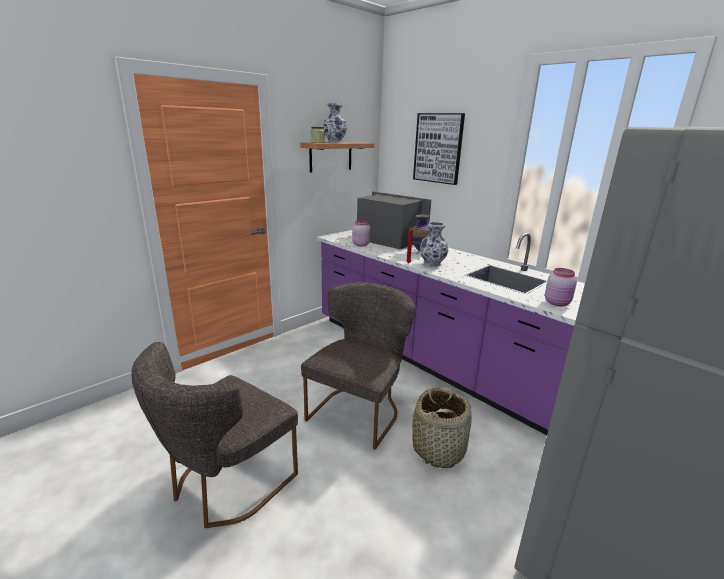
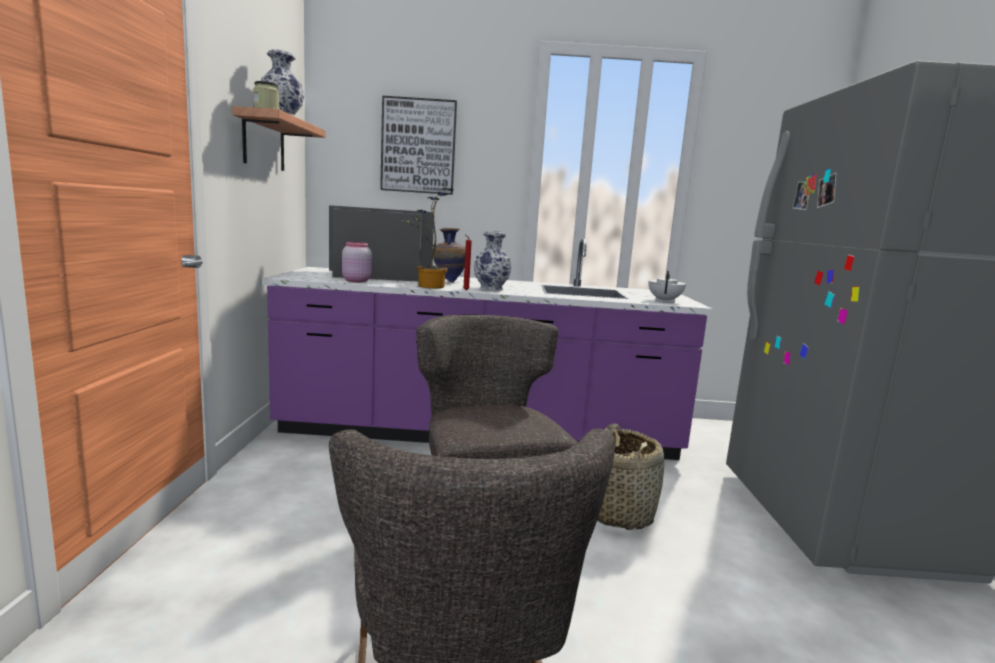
camera: 45 degrees left, 10 degrees down
pink jar [545,268,577,306] -> white teapot [648,271,686,302]
none -> potted plant [401,188,454,288]

